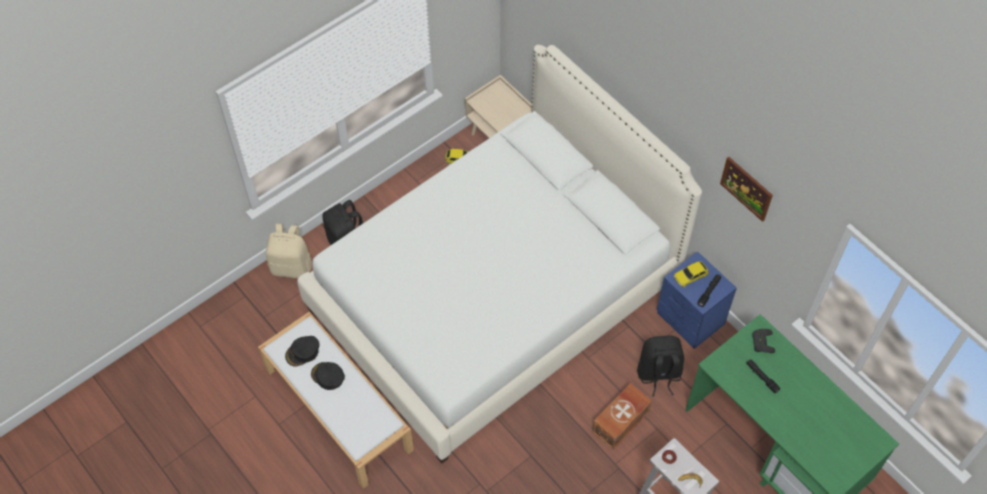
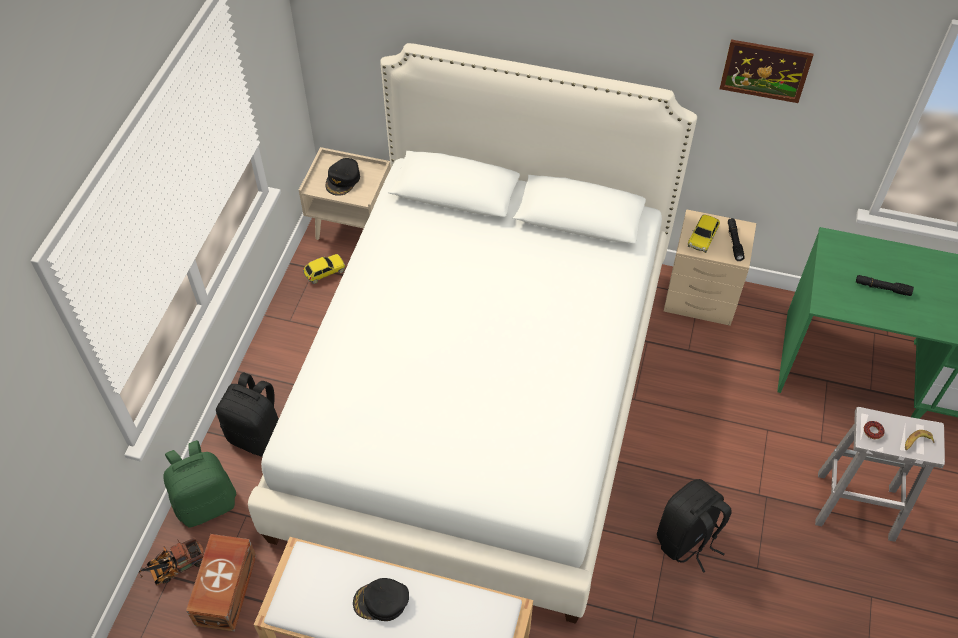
camera: 35 degrees left, 5 degrees down
beige backpack [266,224,312,278] -> green backpack [163,440,236,528]
black cap [285,336,319,366] -> black cap moved to [326,158,360,196]
brown storage box [592,383,652,450] -> brown storage box moved to [186,534,256,632]
black backpack [637,336,684,397] -> black backpack moved to [657,479,731,573]
blue nightstand [657,251,737,349] -> beige nightstand [664,209,756,326]
black game controller [753,329,775,353] -> none
none -> toy truck [139,537,204,585]

